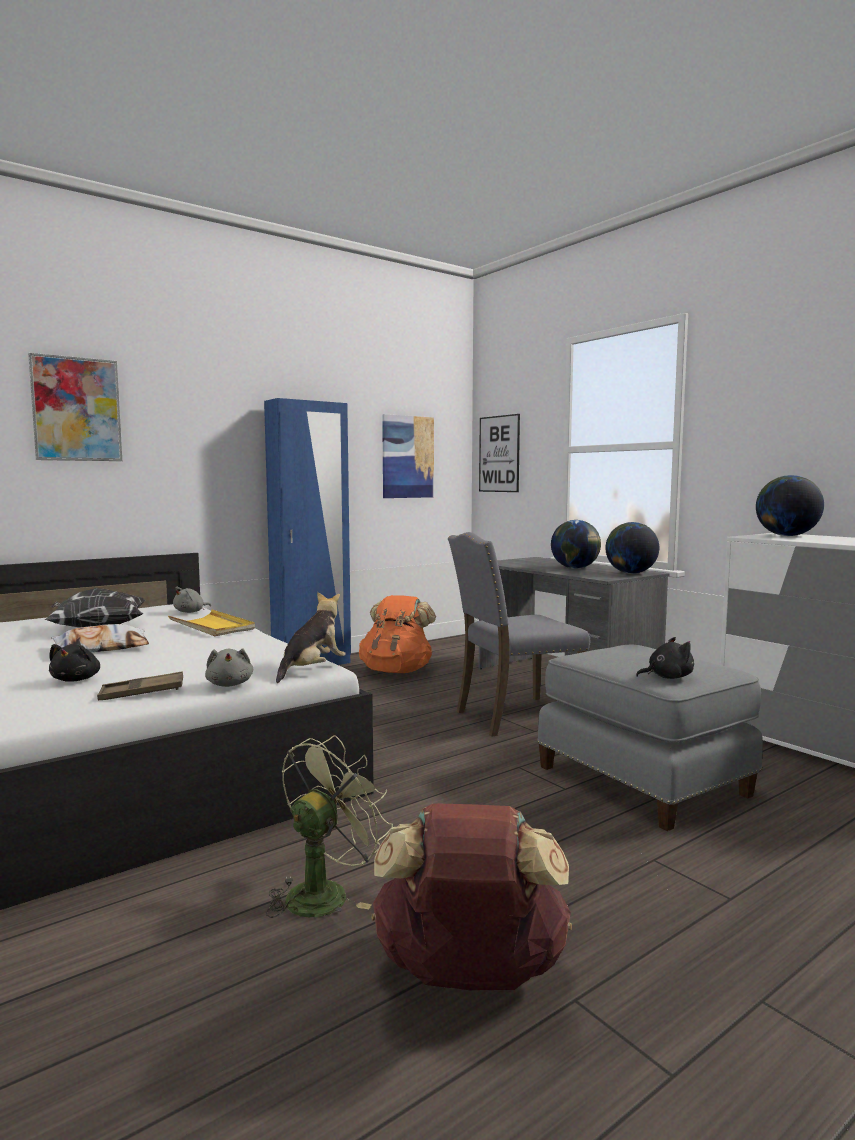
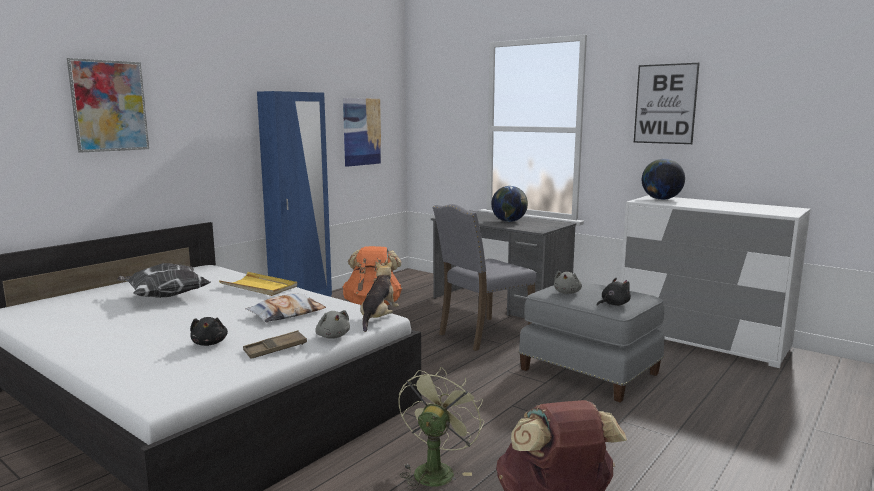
camera: 15 degrees left, 5 degrees up
pillow [51,624,149,652] -> pillow moved to [246,293,326,322]
grey plush toy [173,587,211,613] -> grey plush toy moved to [554,271,582,294]
picture [479,414,520,492] -> picture moved to [634,63,700,144]
globe [605,522,659,574] -> none

